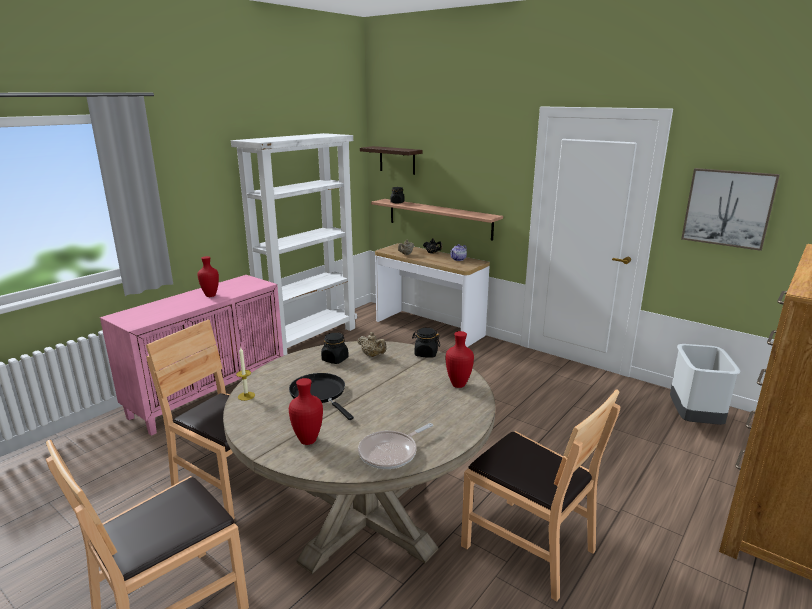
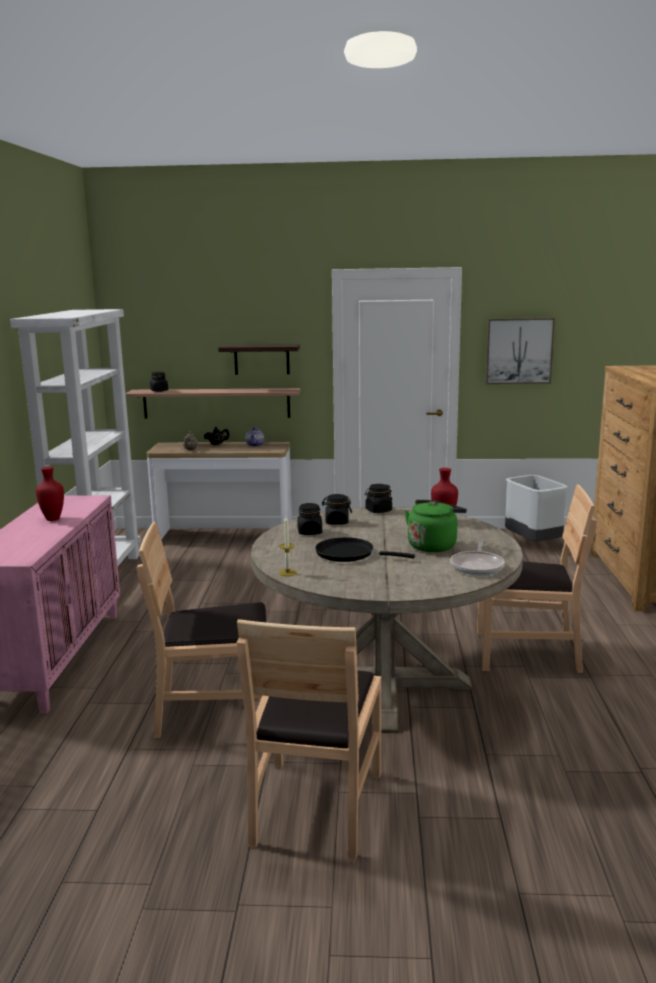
camera: 35 degrees left, 5 degrees down
red vase [289,378,323,445] -> none
beige teapot [358,332,387,357] -> black jar [322,494,352,525]
shelf [360,146,423,175] -> shelf moved to [218,344,300,375]
none -> green kettle [405,500,467,552]

